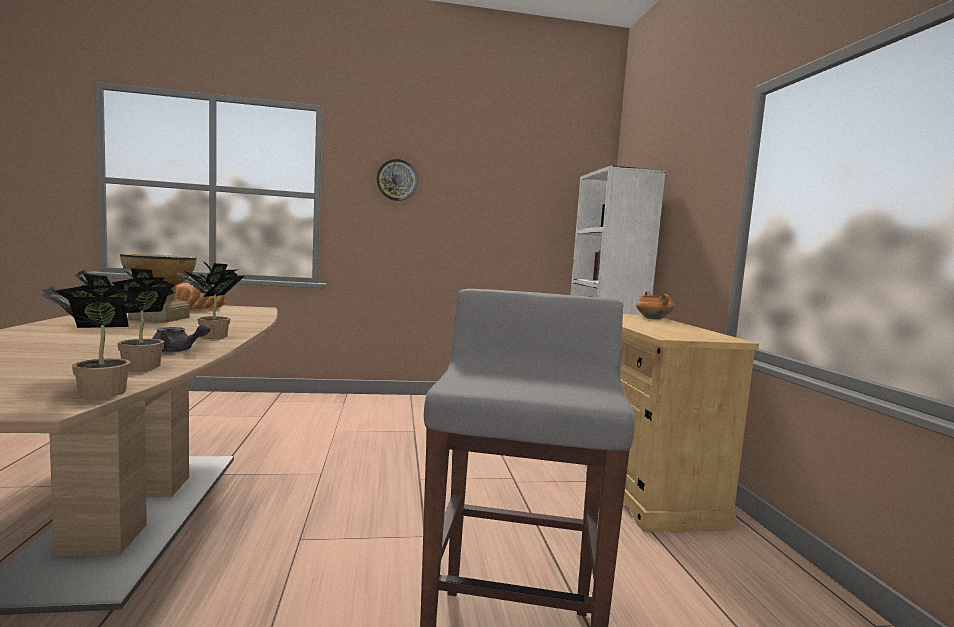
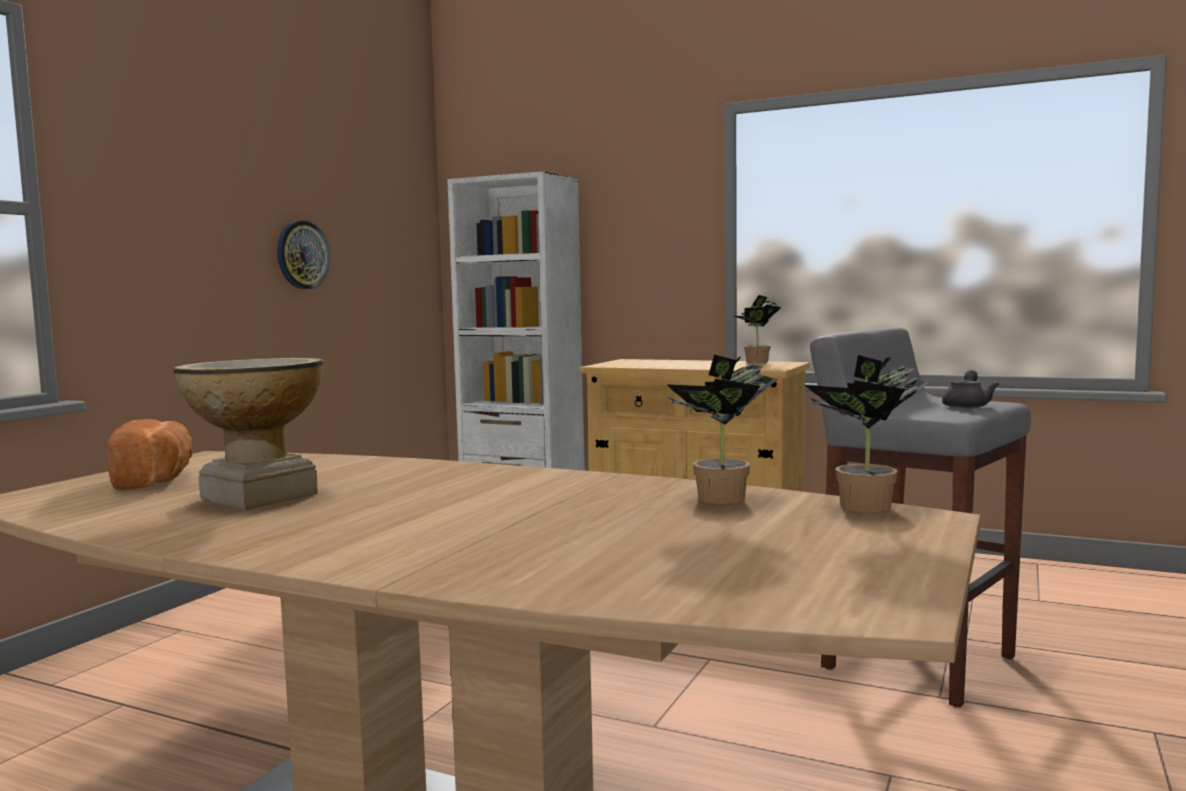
camera: 55 degrees left, 0 degrees up
grey teapot [152,323,211,353] -> grey teapot moved to [942,370,999,409]
potted plant [177,261,244,339] -> potted plant moved to [734,295,781,363]
wall clock [376,159,418,201] -> wall clock moved to [277,221,330,289]
orange cooking pot [636,291,674,320] -> none

